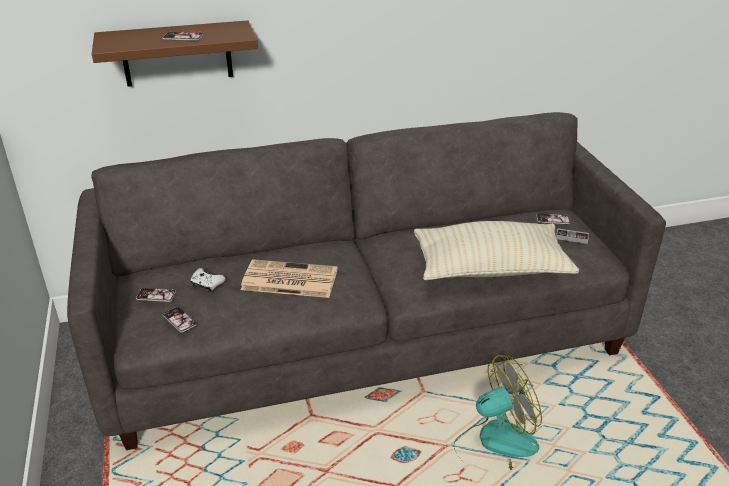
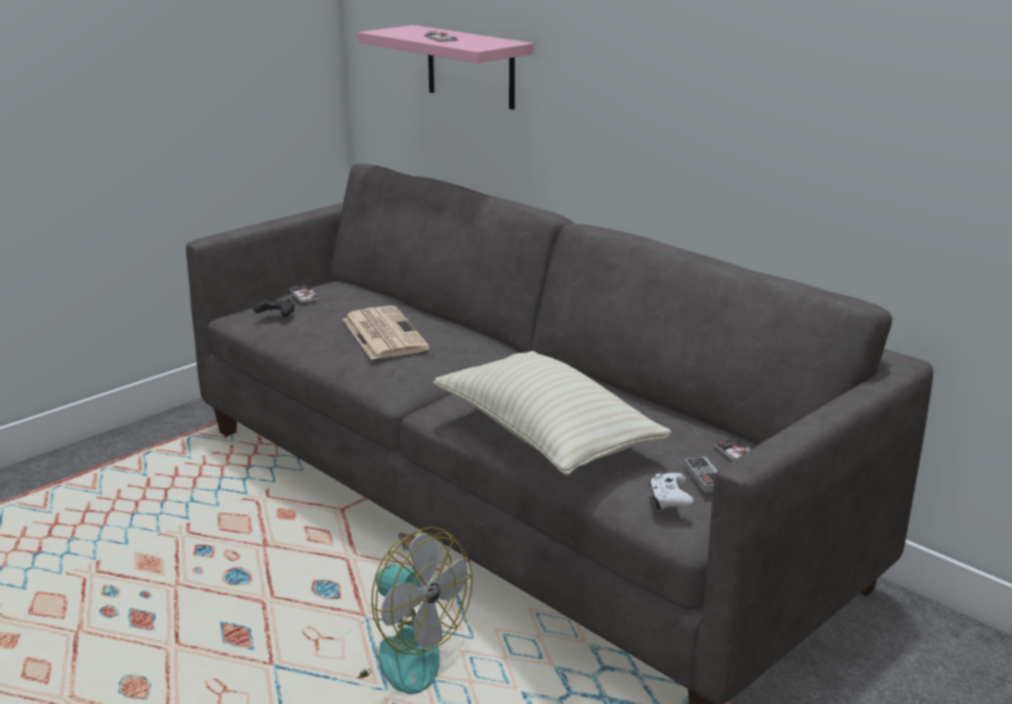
camera: 60 degrees right, 10 degrees down
brown shelf [92,20,258,87] -> pink shelf [358,25,533,110]
phone [163,307,197,333] -> black game controller [253,298,295,317]
white game controller [190,268,226,293] -> white game controller moved to [649,473,694,509]

